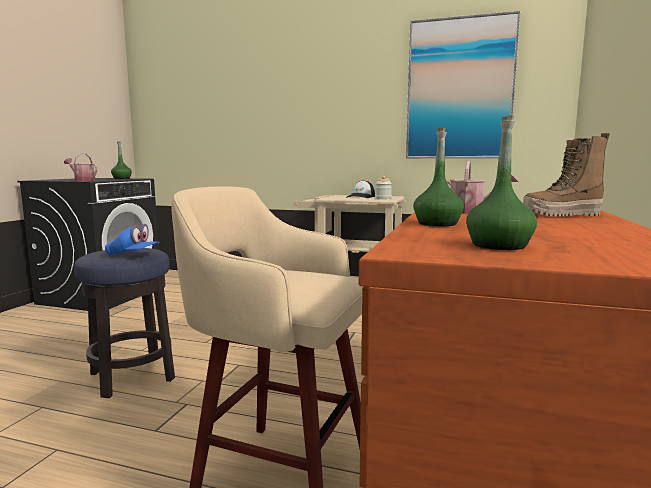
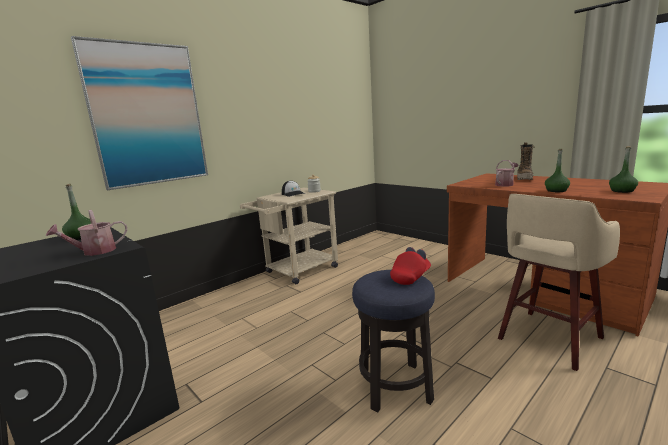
camera: 60 degrees left, 5 degrees up
blue cap [105,224,160,256] -> red cap [390,247,431,285]
picture [406,11,520,158] -> picture moved to [71,36,208,190]

